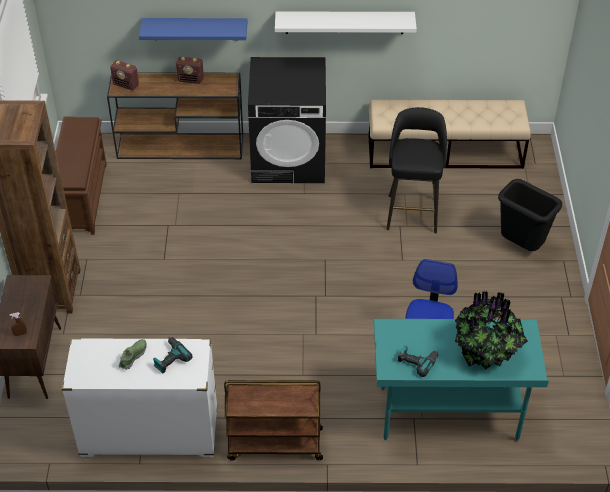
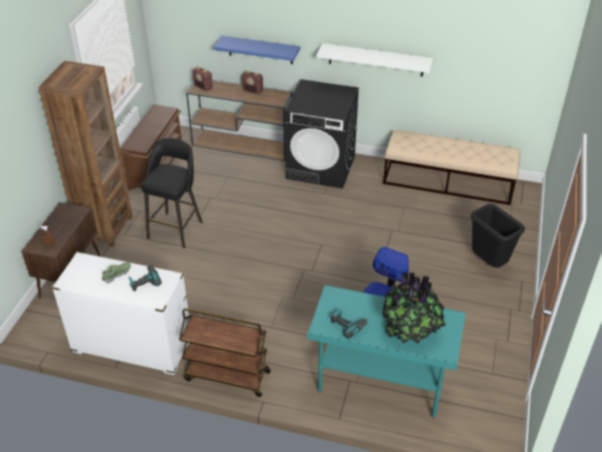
camera: 15 degrees right, 5 degrees down
black stool [386,107,447,233] -> black stool moved to [141,138,203,248]

